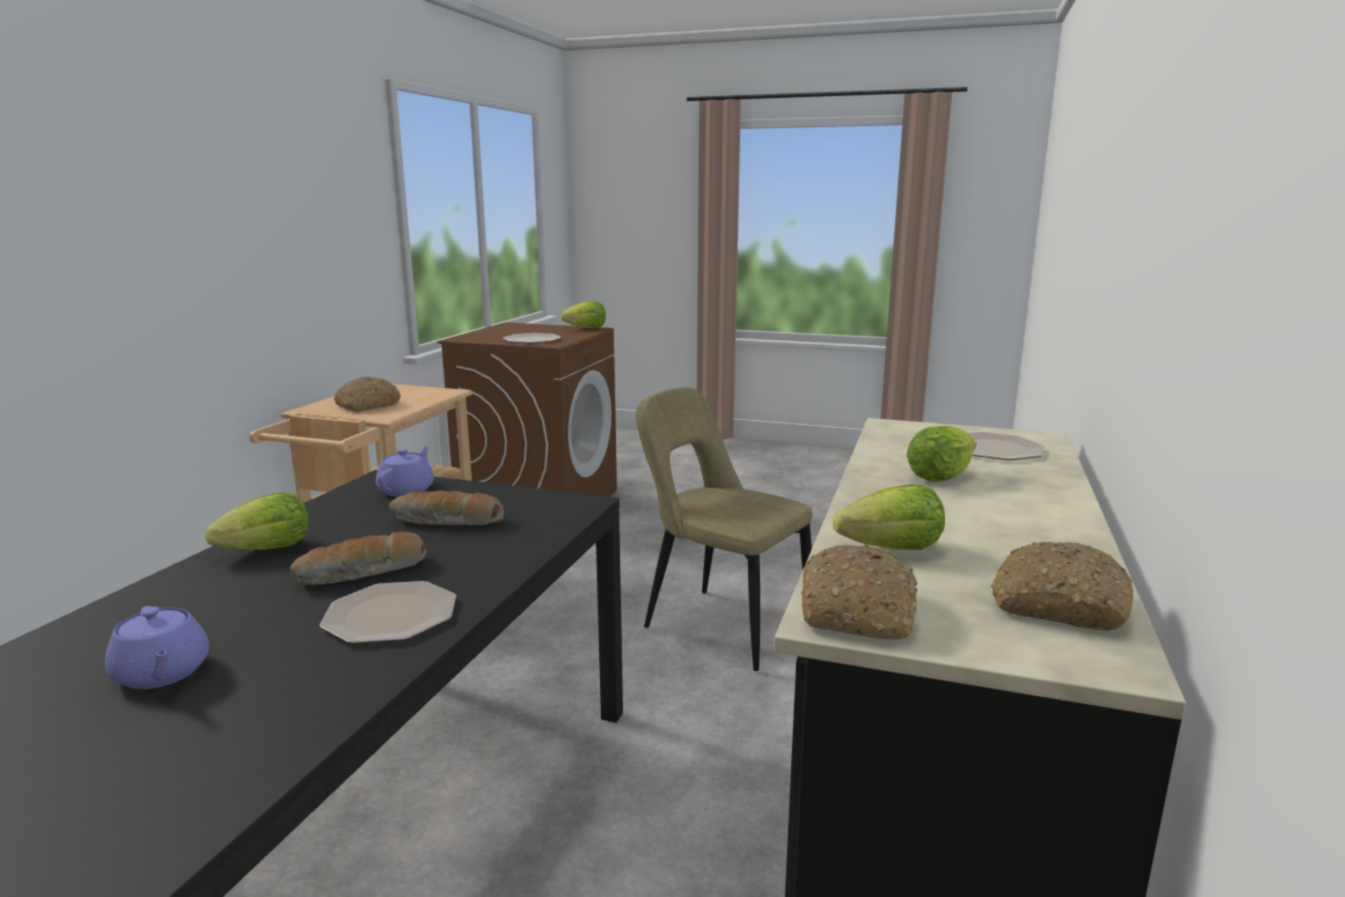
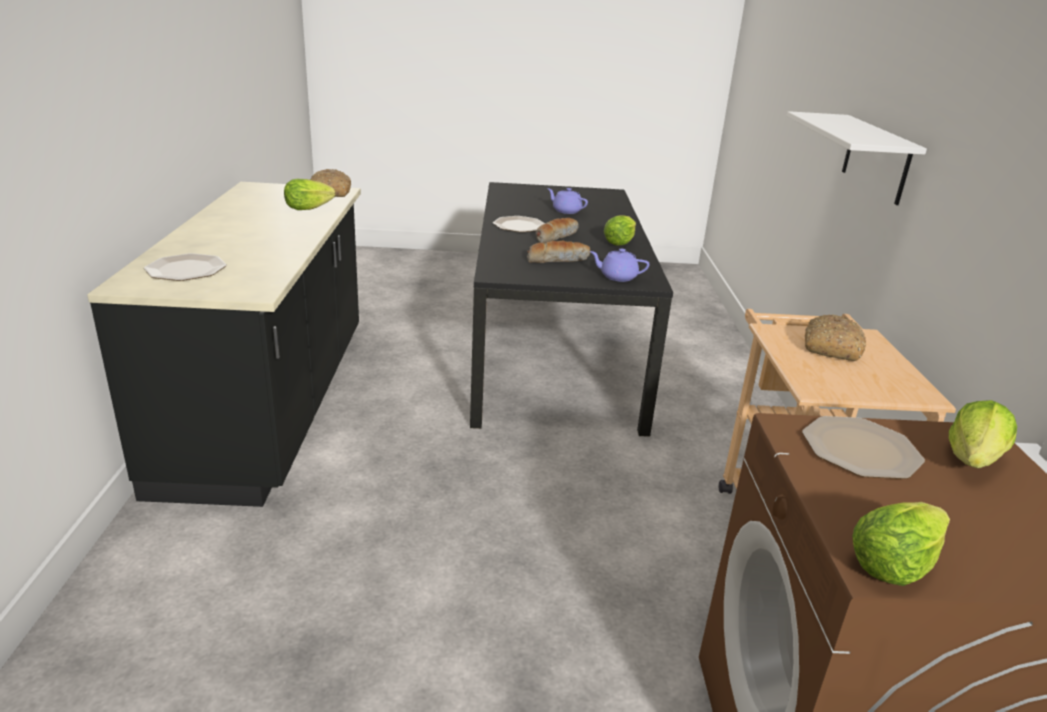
camera: 160 degrees right, 10 degrees up
purple teapot [376,445,434,497] -> purple teapot turned 105 degrees clockwise [589,249,649,282]
beige chair [636,387,813,671] -> none
lettuce [906,426,976,482] -> lettuce moved to [949,400,1017,469]
bread [991,541,1133,631] -> none
none -> white shelf [787,111,927,205]

